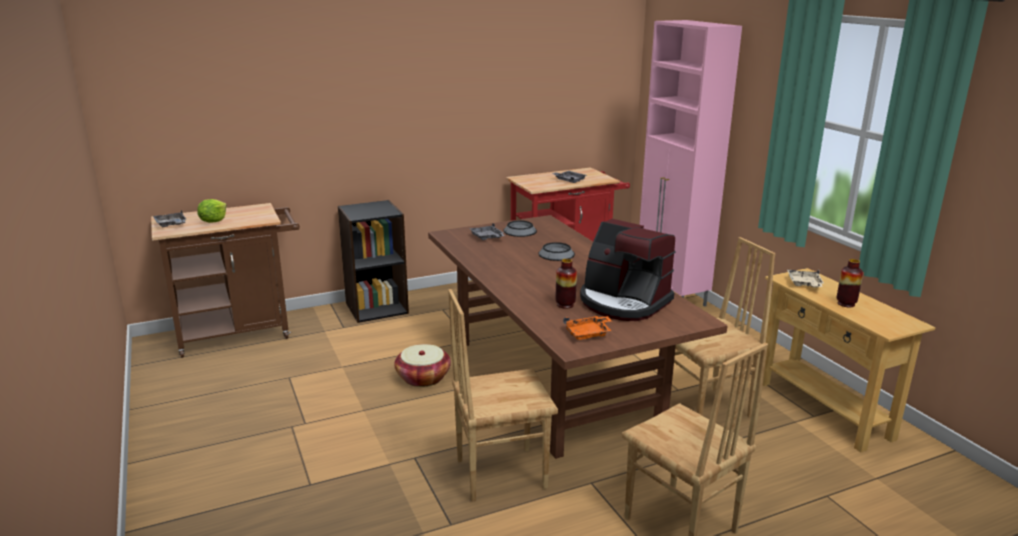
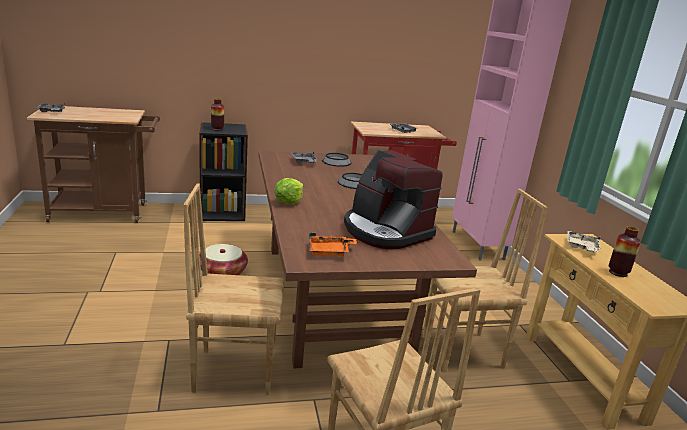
camera: 10 degrees right, 0 degrees up
lettuce [197,199,227,223] -> lettuce moved to [274,178,304,204]
vase [556,259,577,309] -> vase moved to [211,98,224,131]

